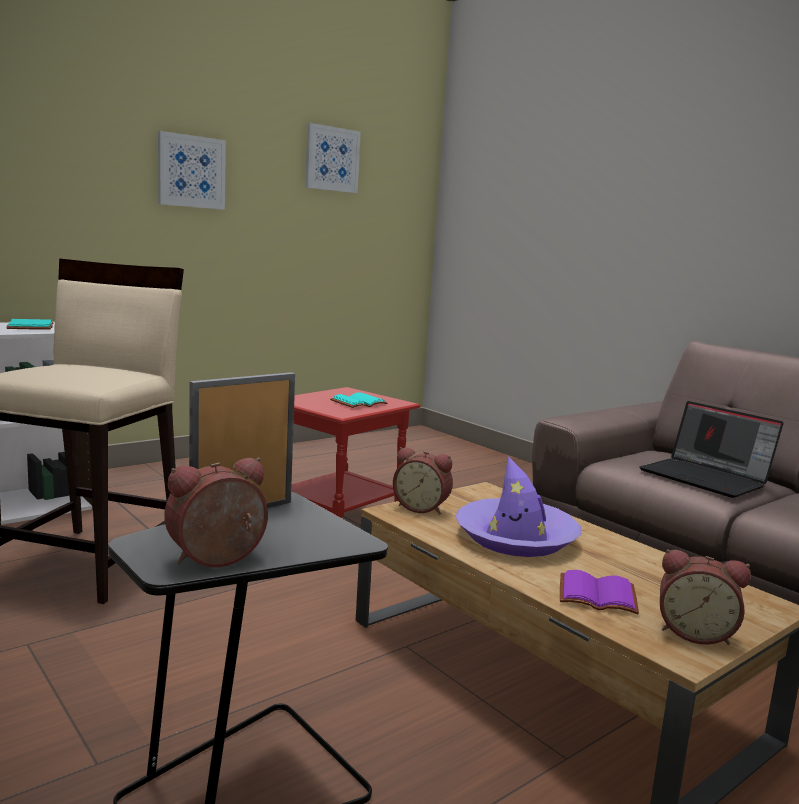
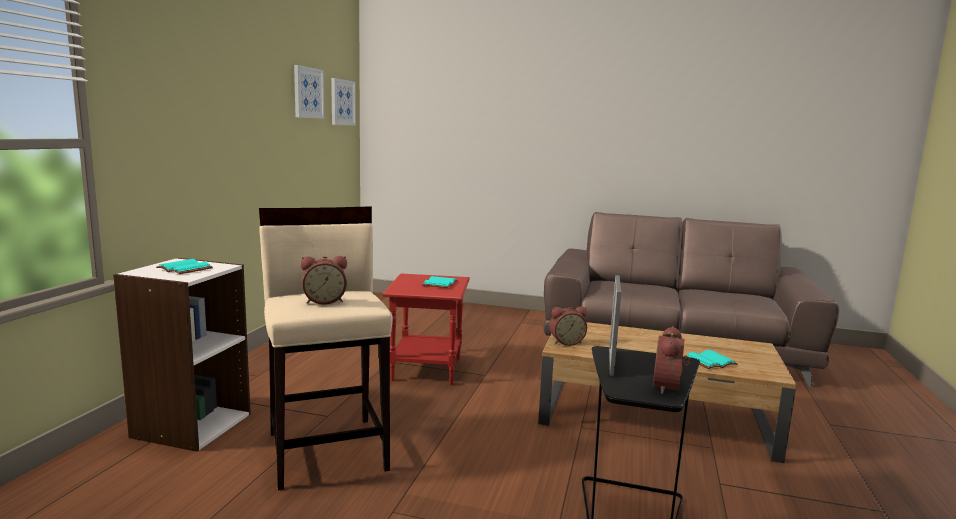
camera: 35 degrees left, 0 degrees up
picture [158,131,226,210] -> picture moved to [331,78,356,125]
purple hat [455,456,581,557] -> none
purple book [560,570,639,614] -> turquoise book [684,350,738,369]
laptop [640,401,784,498] -> none
alarm clock [660,549,751,645] -> alarm clock moved to [301,256,347,305]

